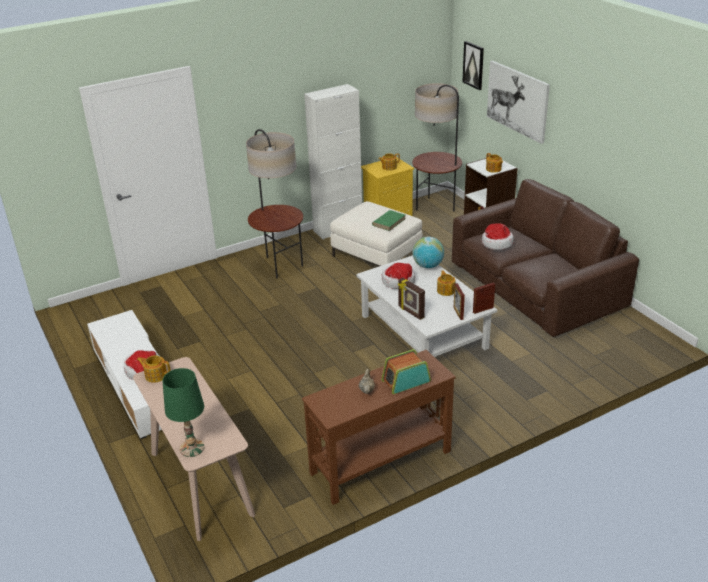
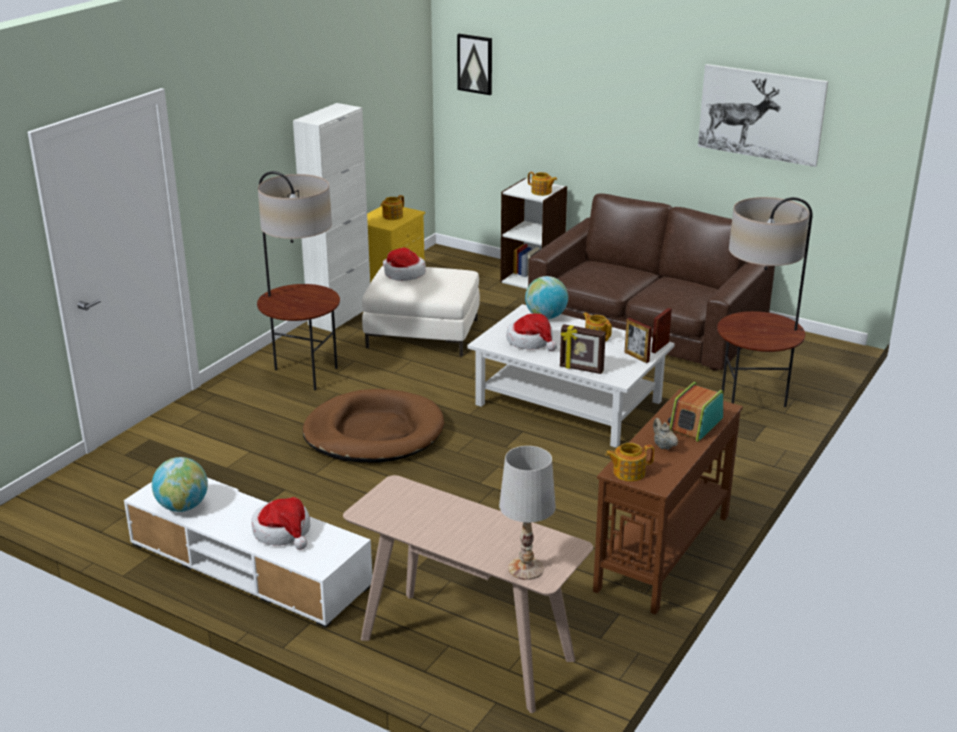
camera: 30 degrees left, 5 degrees down
teapot [137,355,171,383] -> teapot moved to [605,443,654,481]
green table lamp [162,368,204,457] -> white table lamp [499,446,556,580]
green book [372,210,405,231] -> none
floor lamp [412,83,462,211] -> floor lamp moved to [717,197,813,407]
hat [482,223,514,250] -> hat moved to [383,248,426,281]
picture [487,61,550,144] -> picture moved to [698,64,828,167]
none -> globe [152,457,208,512]
none -> brown dog bed [303,389,444,463]

